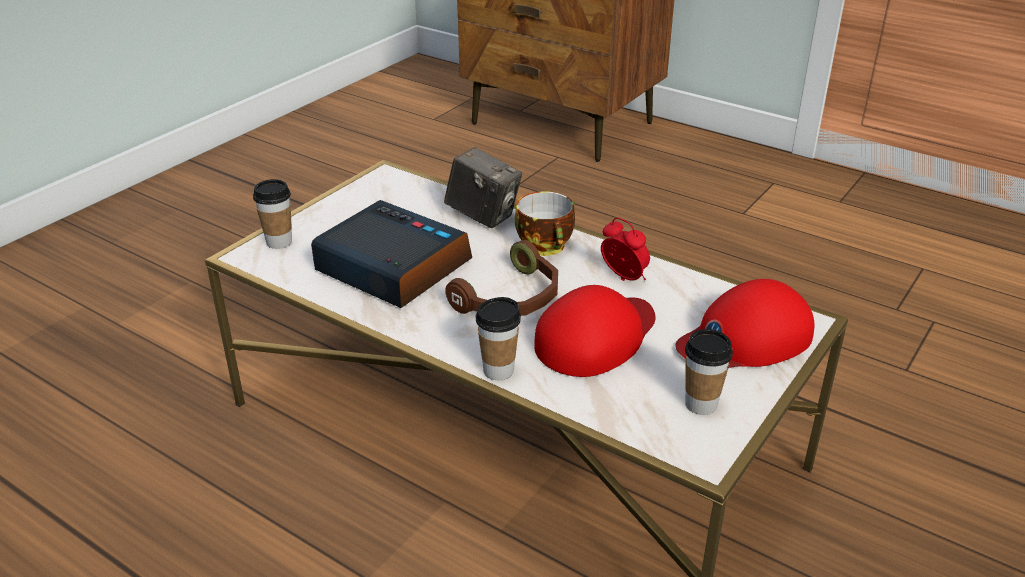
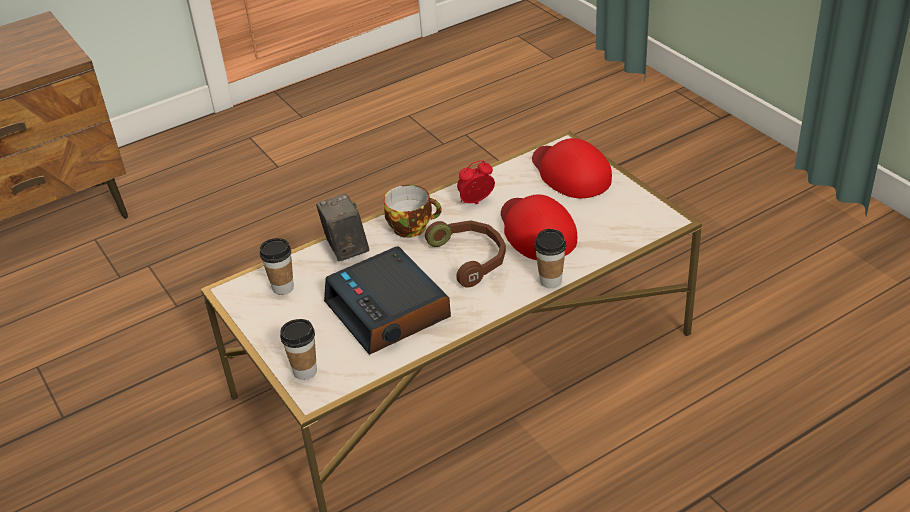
camera: 65 degrees left, 5 degrees up
alarm clock [311,200,472,308] -> alarm clock turned 90 degrees counterclockwise [324,246,451,355]
camera [444,147,522,228] -> camera turned 75 degrees counterclockwise [316,194,369,261]
red cap [675,279,814,368] -> red cap turned 150 degrees clockwise [532,138,612,198]
cup [685,329,733,415] -> cup moved to [260,238,294,295]

